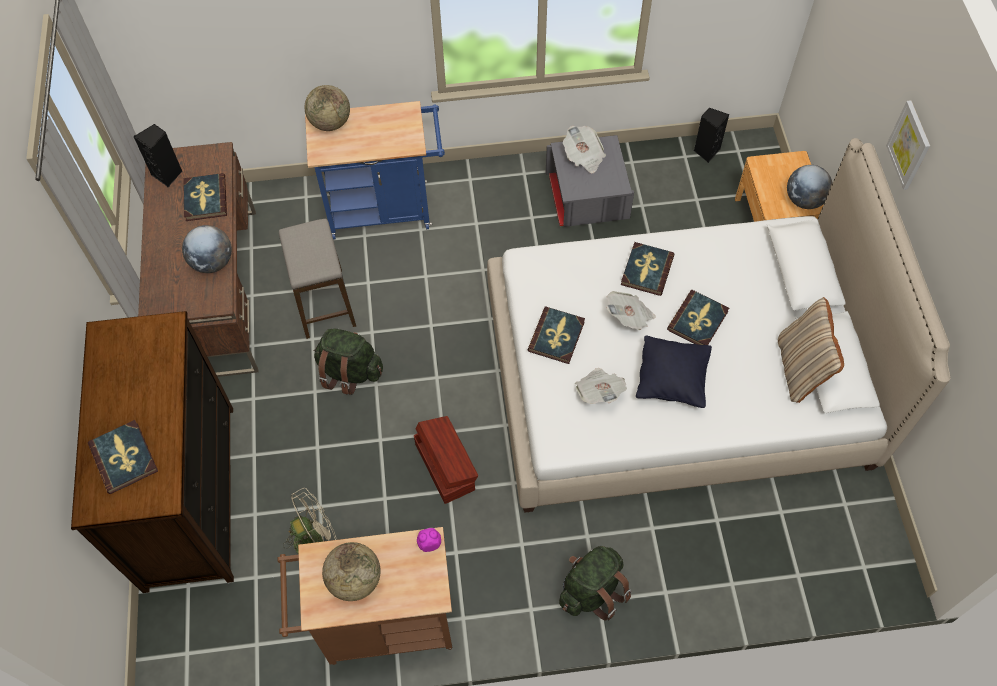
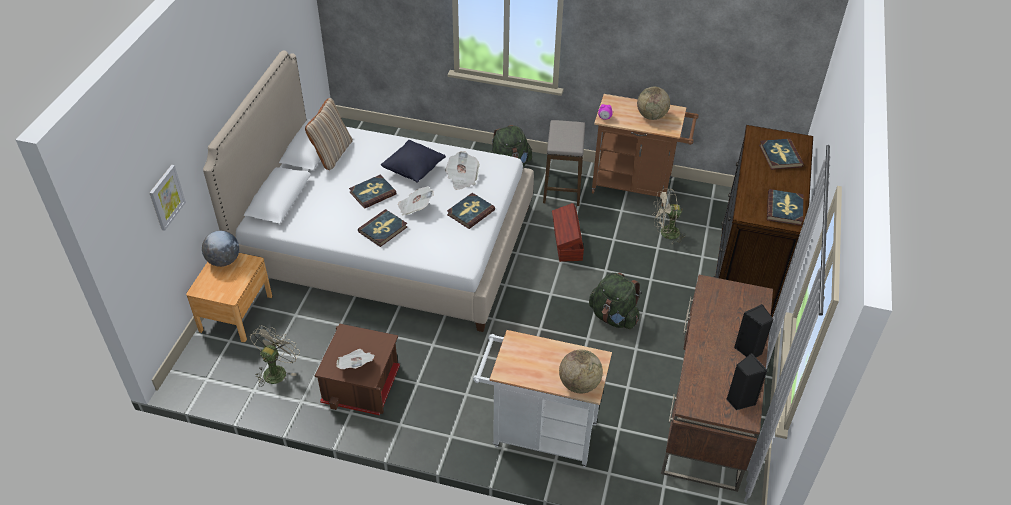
camera: 160 degrees left, 15 degrees down
globe [182,225,232,273] -> none
book [183,173,227,221] -> book moved to [767,189,804,226]
stool [279,219,356,339] -> stool moved to [543,120,585,206]
blue cart [305,101,445,240] -> white cart [473,330,612,468]
grey storage box [546,135,634,227] -> brown storage box [315,324,400,415]
black speaker [694,107,729,163] -> black speaker moved to [734,304,774,358]
picture [886,100,930,190] -> picture moved to [149,165,186,231]
none -> beige fan [250,325,300,387]

